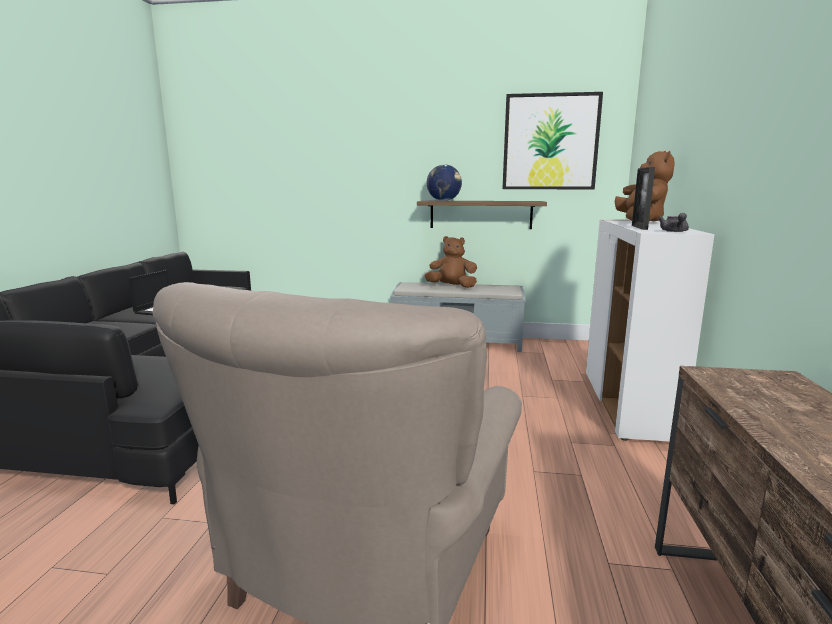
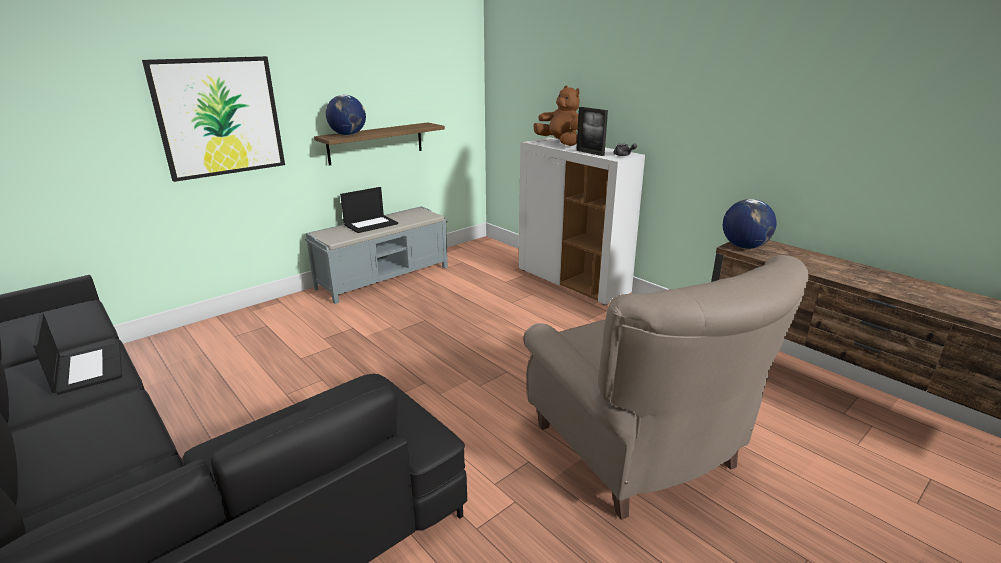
camera: 50 degrees left, 10 degrees up
brown plush toy [424,236,477,288] -> laptop [340,187,398,233]
picture [502,92,603,189] -> picture moved to [142,56,285,182]
none -> globe [723,199,777,249]

